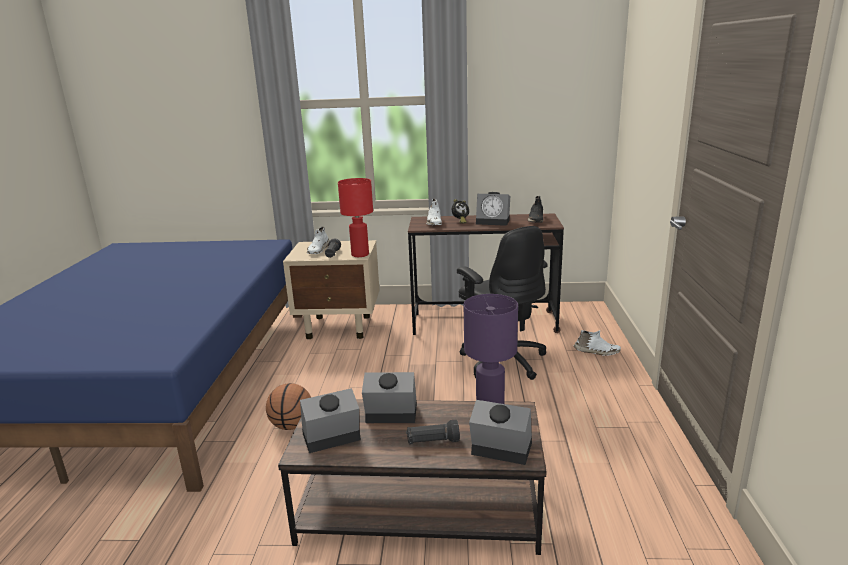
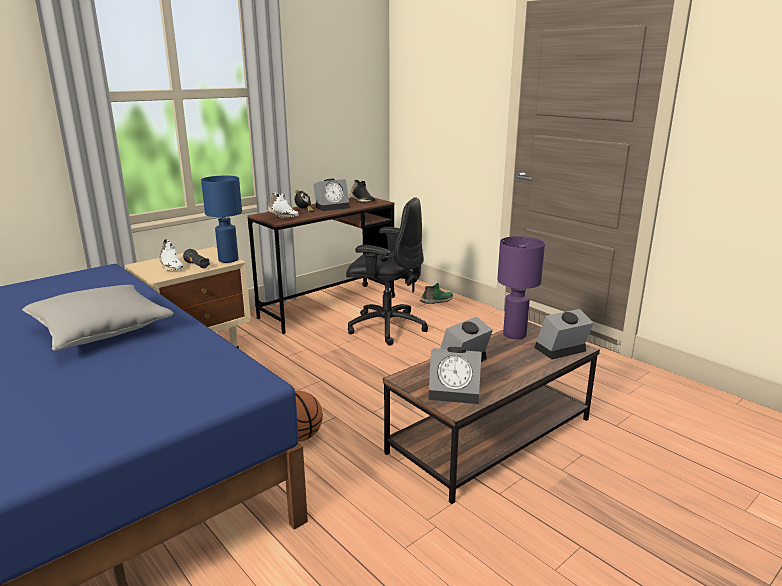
camera: 45 degrees left, 0 degrees up
alarm clock [300,388,361,453] -> alarm clock turned 105 degrees counterclockwise [428,347,482,404]
red table lamp [338,178,373,257] -> blue table lamp [201,176,242,263]
black flashlight [406,420,460,445] -> none
white shoe [574,330,621,356] -> green shoe [420,283,453,304]
none -> grey pillow [22,285,173,351]

